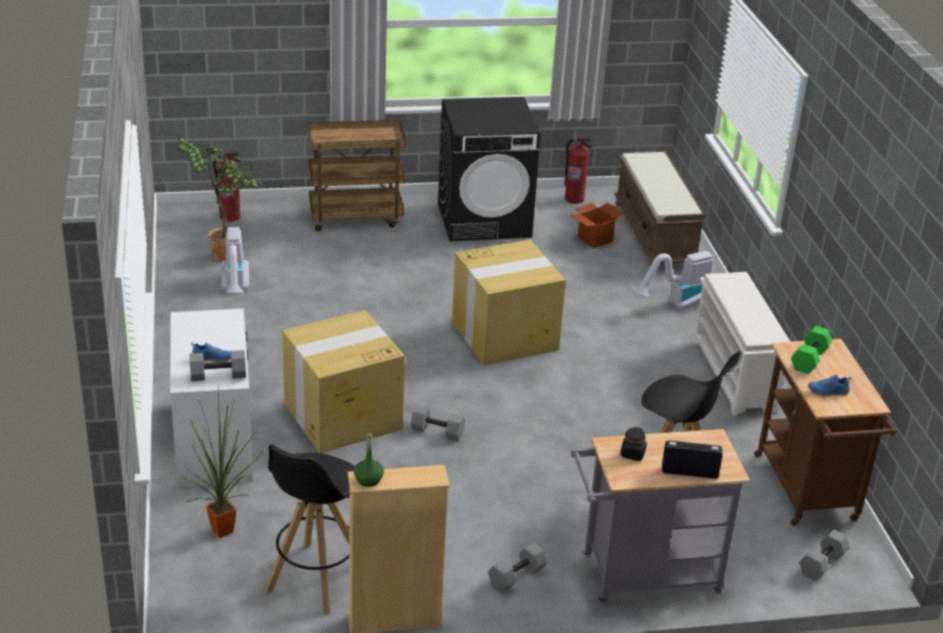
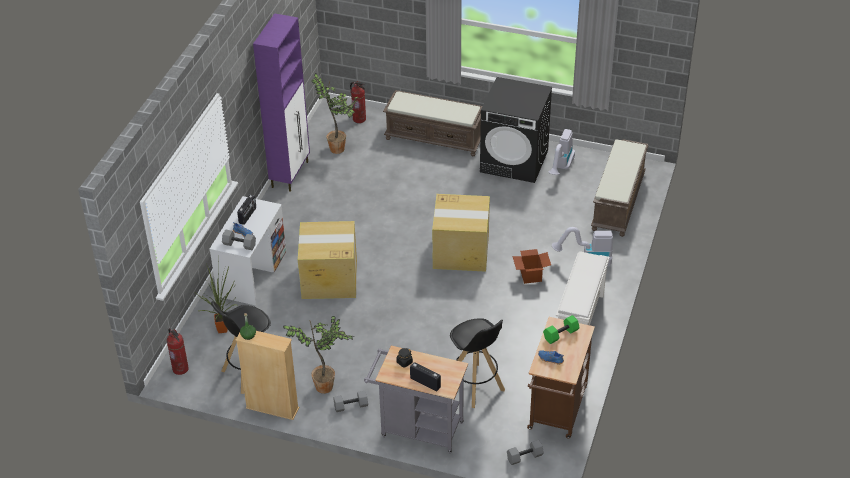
camera: 30 degrees right, 10 degrees up
vacuum cleaner [221,227,249,293] -> vacuum cleaner moved to [549,129,575,175]
brown cart [308,119,406,231] -> brown bench [383,90,482,156]
grey dumbbell [411,405,465,441] -> none
fire extinguisher [564,137,592,204] -> fire extinguisher moved to [167,328,189,375]
cardboard box [571,203,625,248] -> cardboard box moved to [513,249,551,284]
none -> radio [237,195,256,225]
none -> purple cabinet [253,13,310,192]
none -> potted plant [283,316,354,394]

